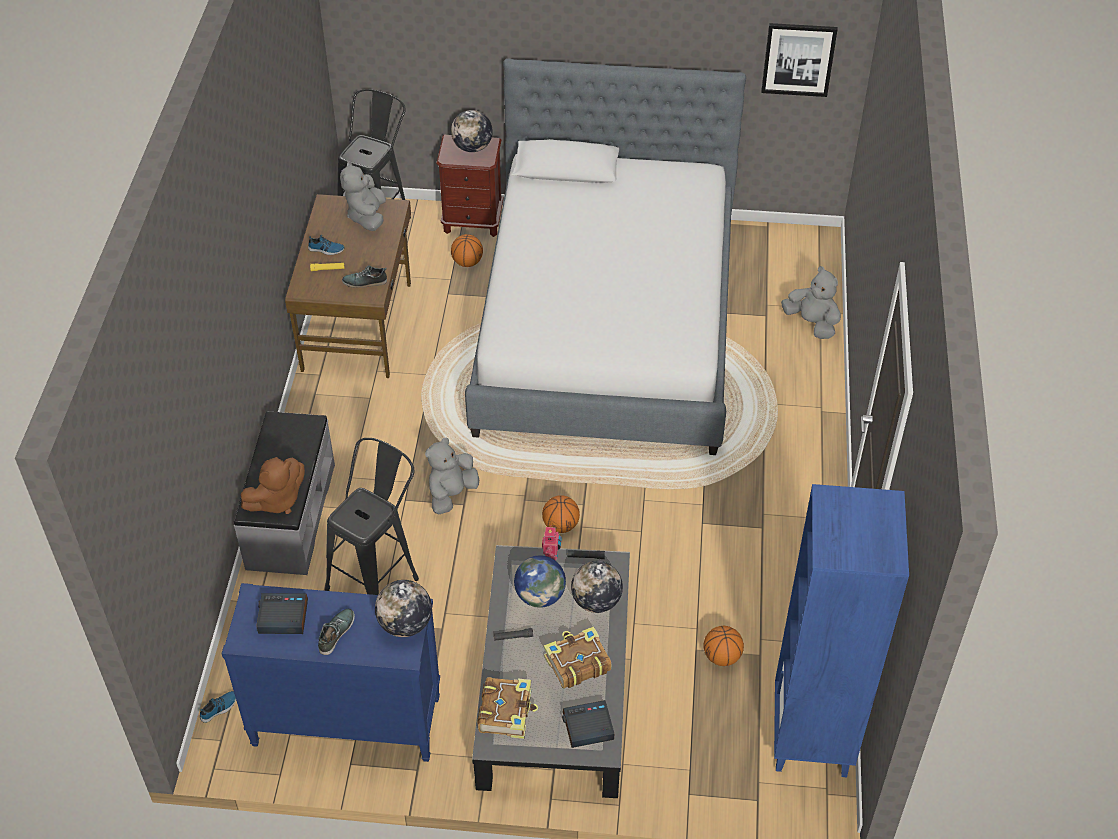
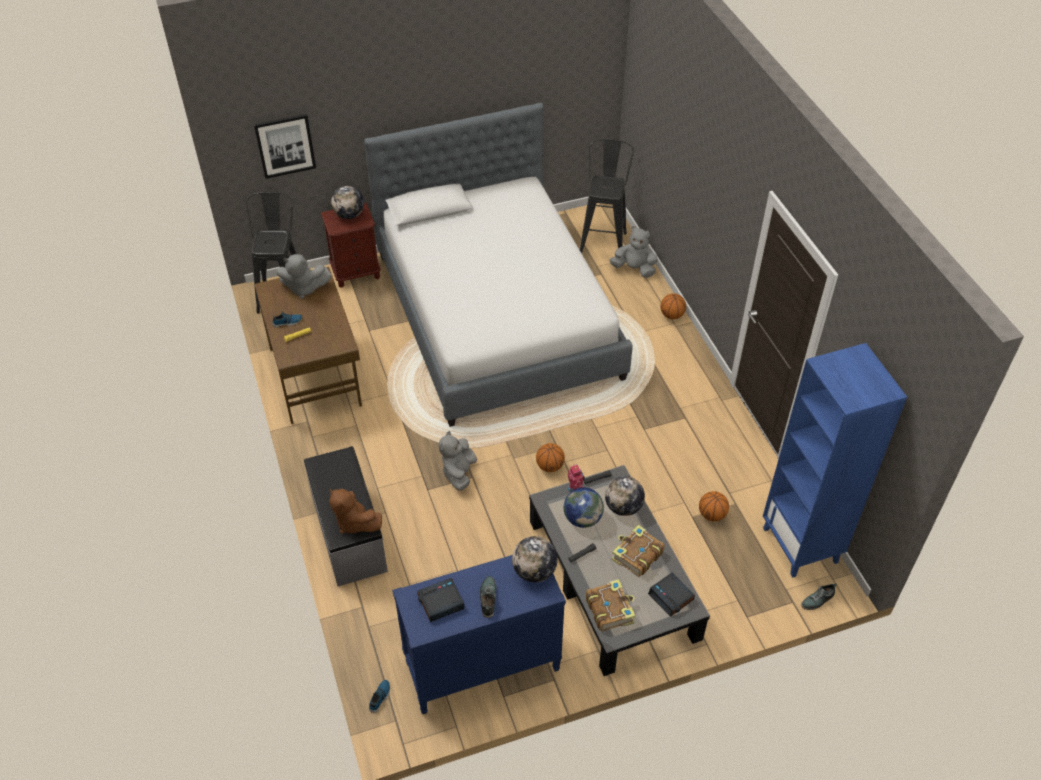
camera: 25 degrees left, 0 degrees up
brown plush toy [241,457,305,514] -> brown plush toy turned 105 degrees clockwise [329,488,382,534]
black stool [325,438,419,595] -> black stool moved to [580,139,634,253]
grey plush toy [340,161,386,231] -> grey plush toy turned 60 degrees counterclockwise [276,254,332,299]
shoe [342,266,387,288] -> shoe moved to [801,583,837,610]
basketball [451,234,483,267] -> basketball moved to [660,293,686,319]
alarm clock [562,700,614,748] -> alarm clock turned 90 degrees counterclockwise [648,573,695,617]
picture [761,23,838,97] -> picture moved to [254,114,316,179]

